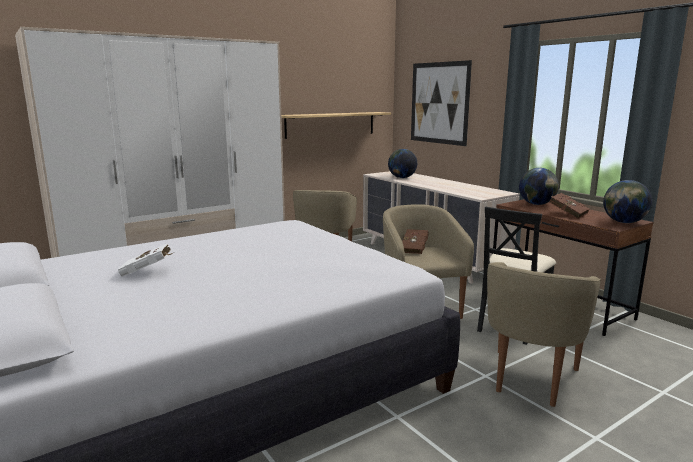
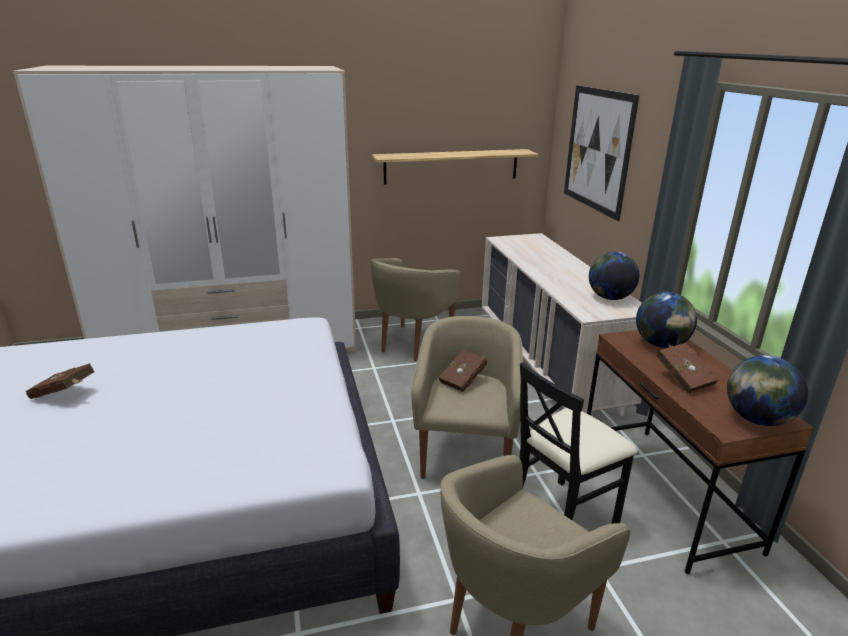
camera: 20 degrees right, 10 degrees up
white book [118,243,175,277] -> brown book [26,363,95,399]
globe [388,149,417,178] -> globe moved to [589,252,640,300]

